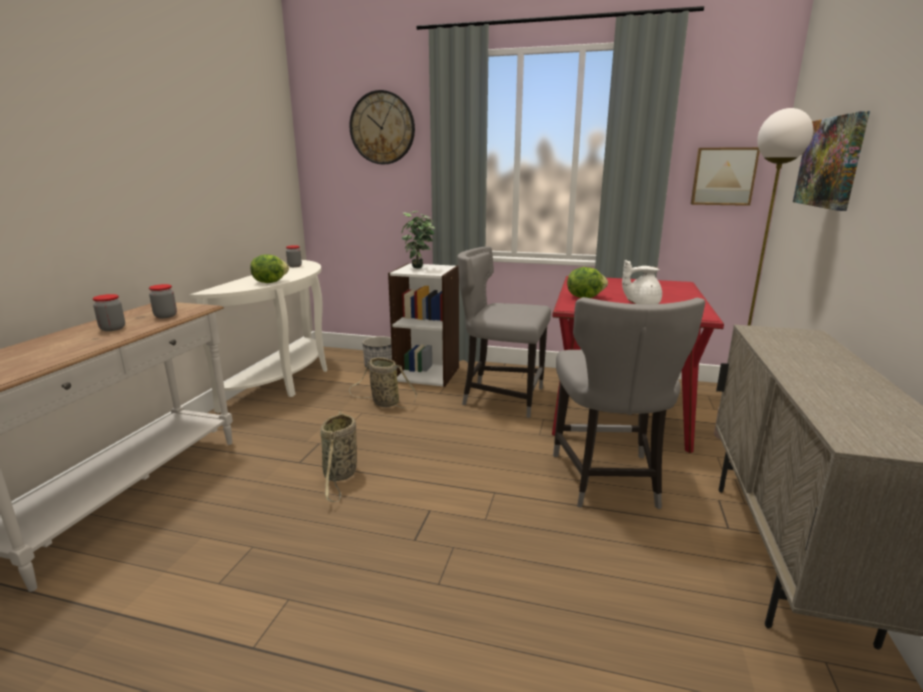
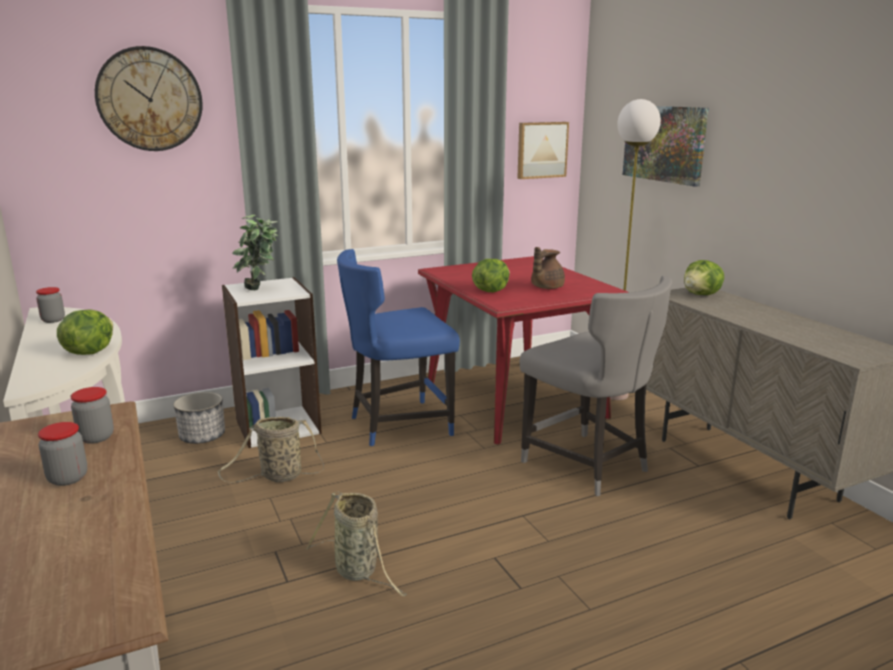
camera: 40 degrees left, 0 degrees up
grey chair [457,246,551,418] -> blue chair [337,249,460,447]
white teapot [622,260,662,304] -> brown teapot [531,247,565,289]
none -> lettuce [684,260,724,295]

